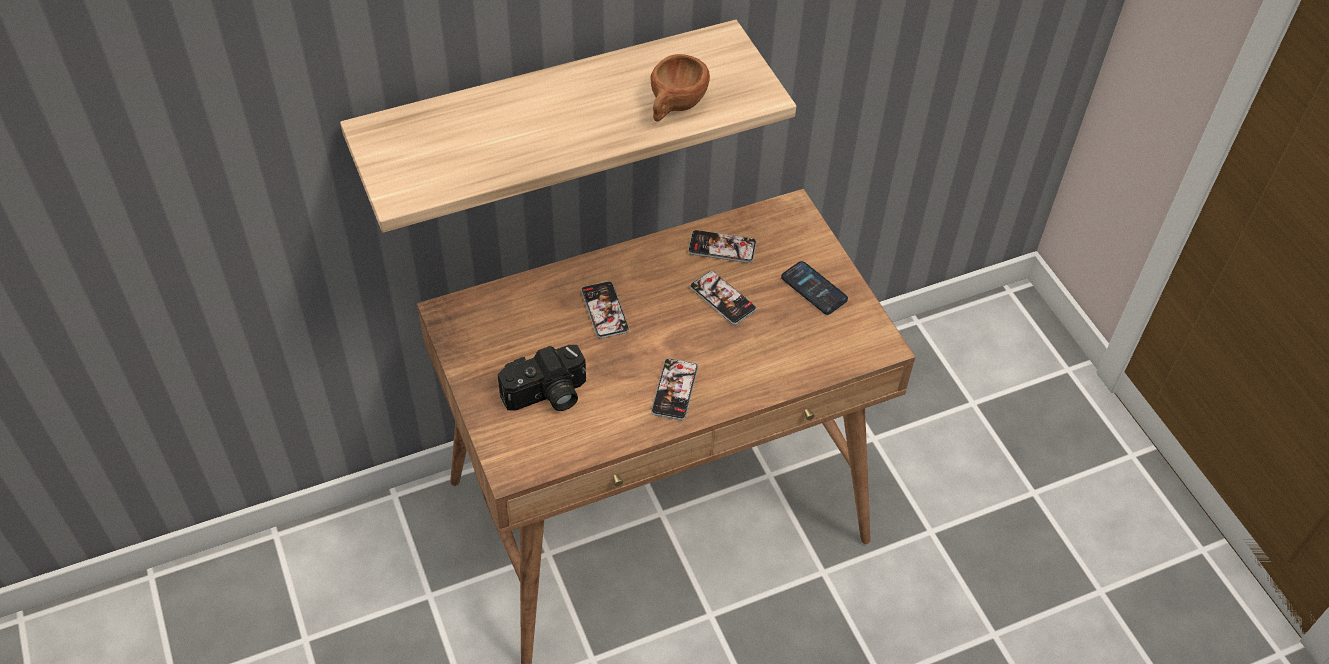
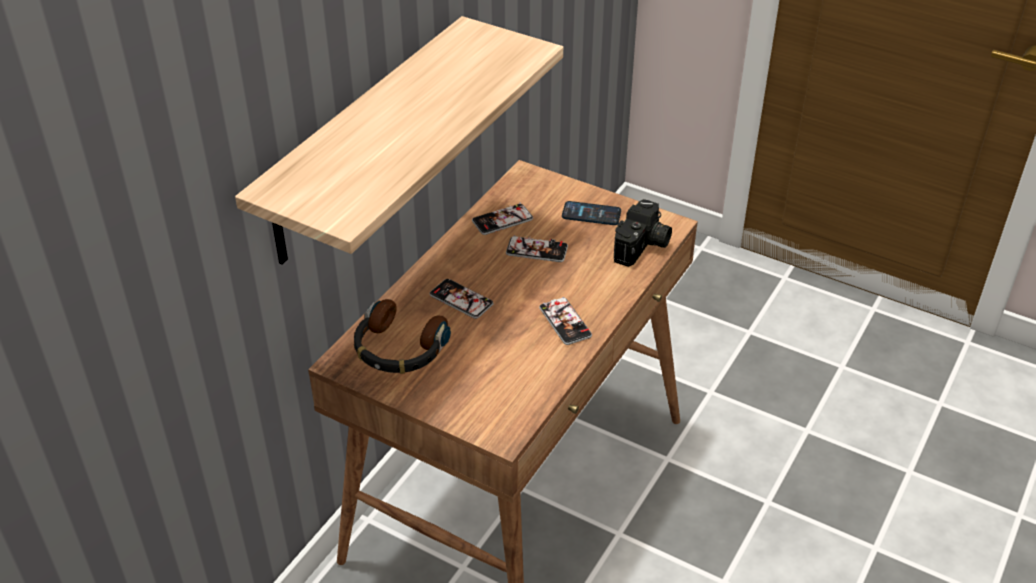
camera: 35 degrees left, 10 degrees down
camera [498,345,586,411] -> camera moved to [614,199,672,267]
brown cup [650,54,710,121] -> none
none -> headphones [354,299,451,374]

